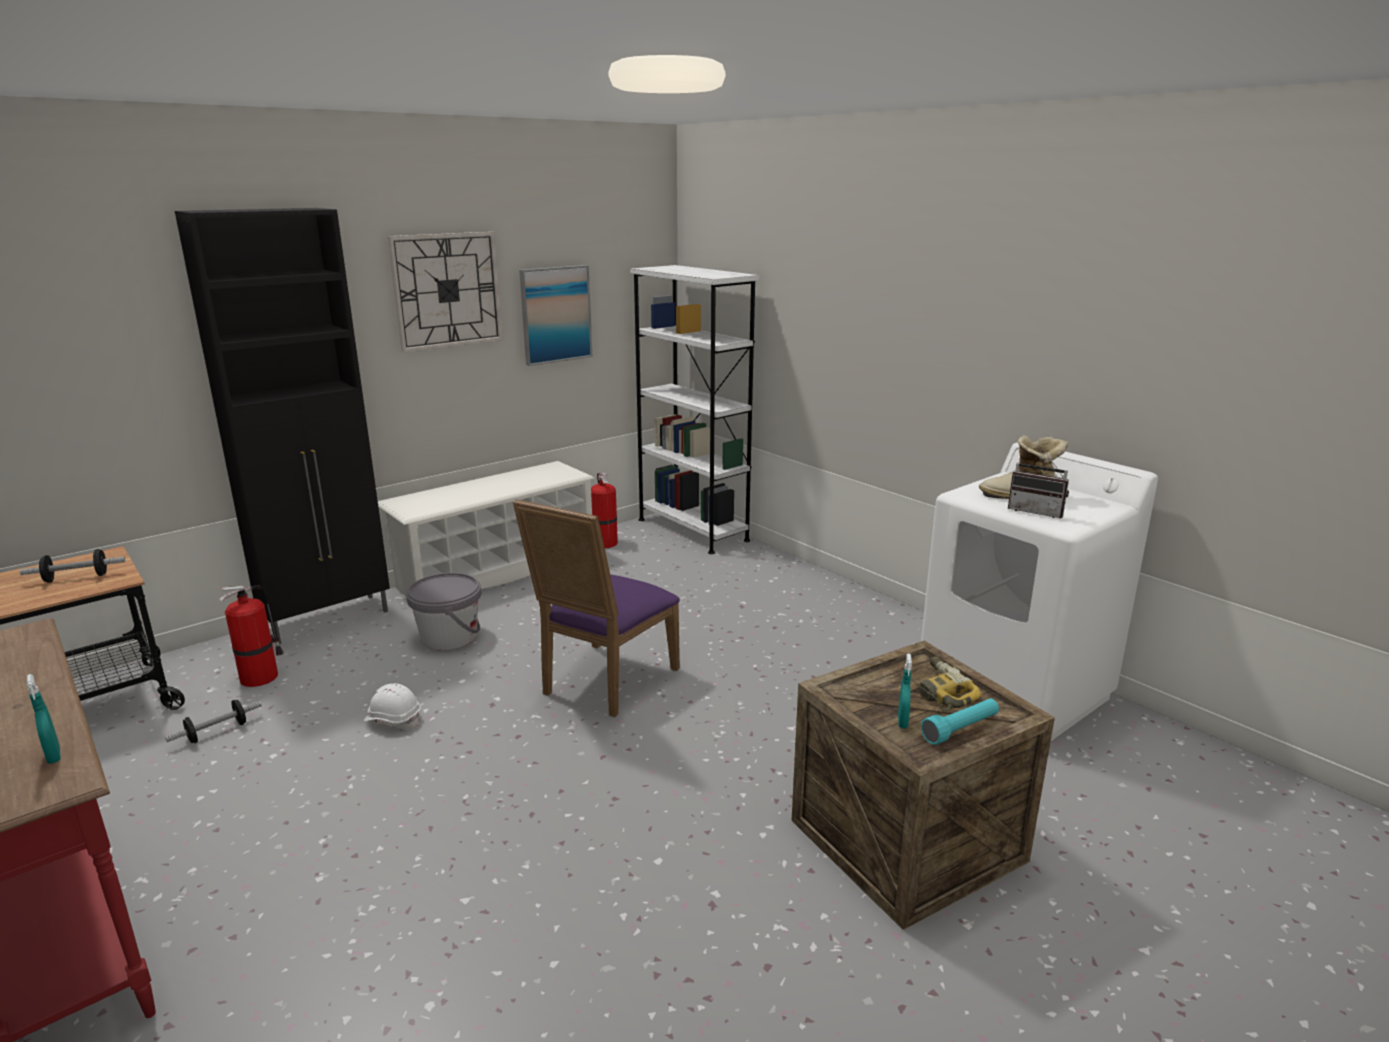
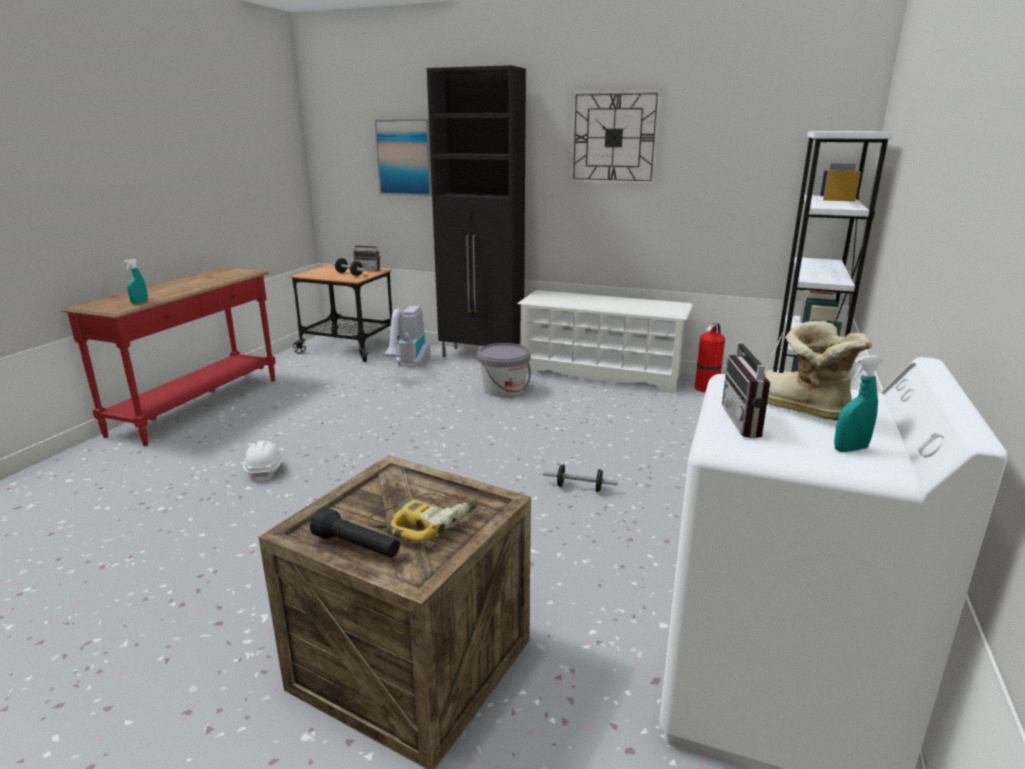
camera: 60 degrees right, 0 degrees up
dumbbell [165,700,262,743] -> dumbbell moved to [543,464,618,492]
fire extinguisher [219,585,283,687] -> vacuum cleaner [383,306,430,366]
white hard hat [363,683,421,729] -> white hard hat moved to [243,441,283,483]
purple chair [513,499,680,717] -> none
picture [519,265,593,366] -> picture moved to [375,119,432,196]
turquoise spray bottle [898,654,912,728] -> turquoise spray bottle moved to [834,355,882,452]
turquoise flashlight [921,699,999,745] -> black flashlight [310,507,400,558]
none -> radio [353,239,380,271]

